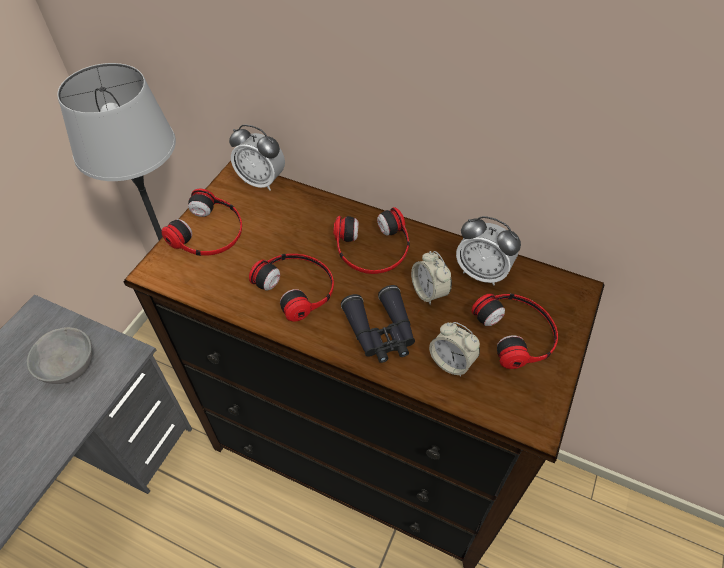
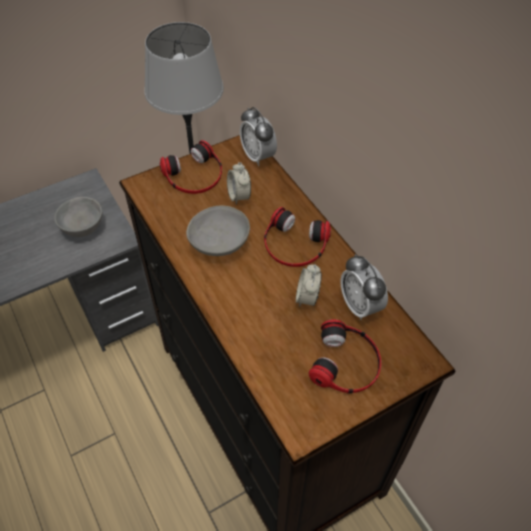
camera: 35 degrees right, 0 degrees up
headphones [249,254,334,322] -> grey bowl [186,206,250,256]
black binoculars [341,285,415,363] -> none
alarm clock [429,322,480,376] -> alarm clock moved to [227,162,251,205]

